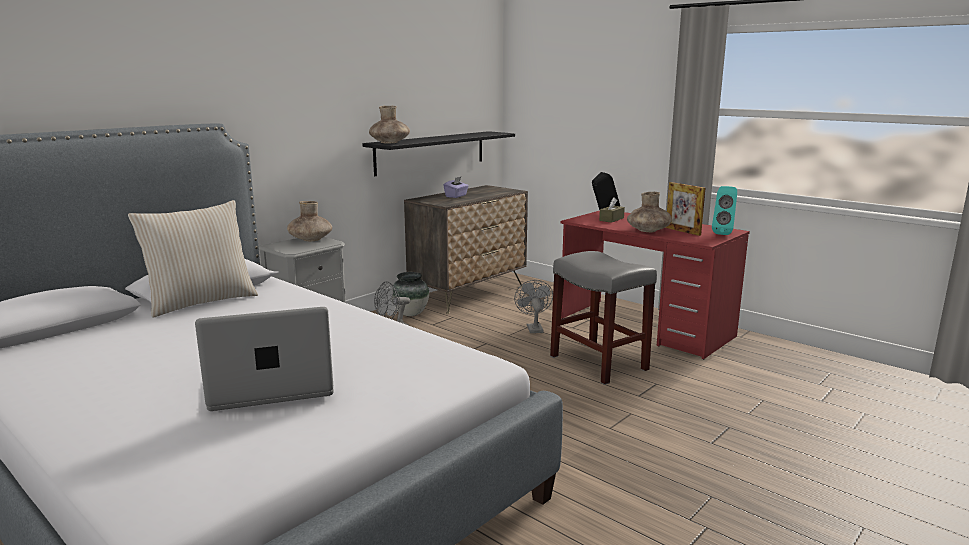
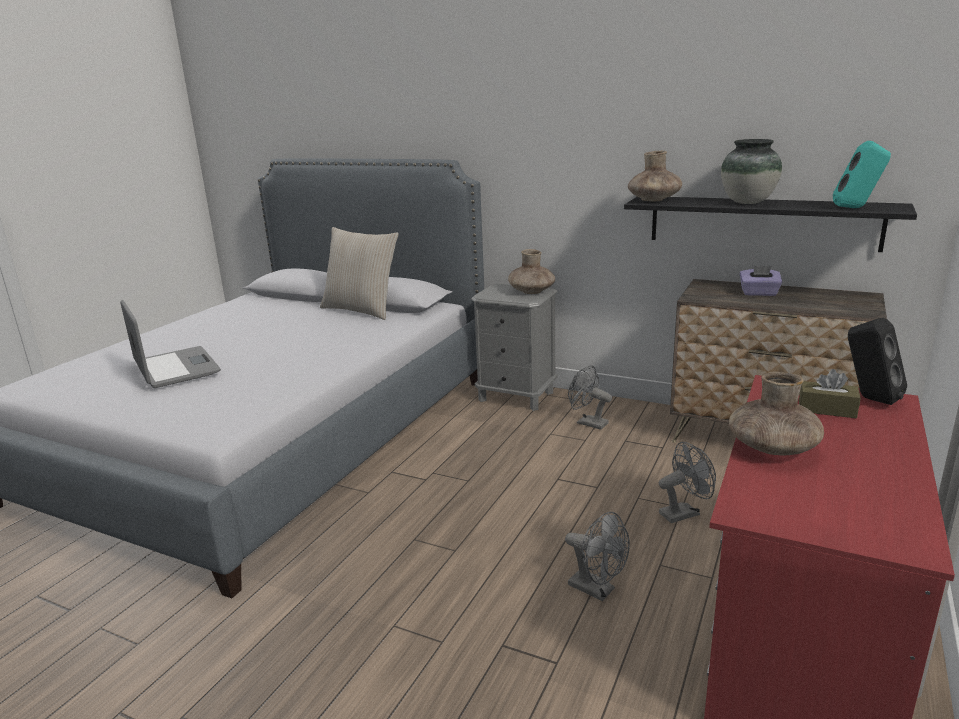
camera: 75 degrees right, 5 degrees up
vase [391,272,429,316] -> vase moved to [721,139,782,204]
grey stool [550,251,657,385] -> grey fan [565,512,630,601]
picture frame [666,182,706,236] -> none
turquoise speaker [712,186,737,235] -> turquoise speaker moved to [833,141,891,208]

